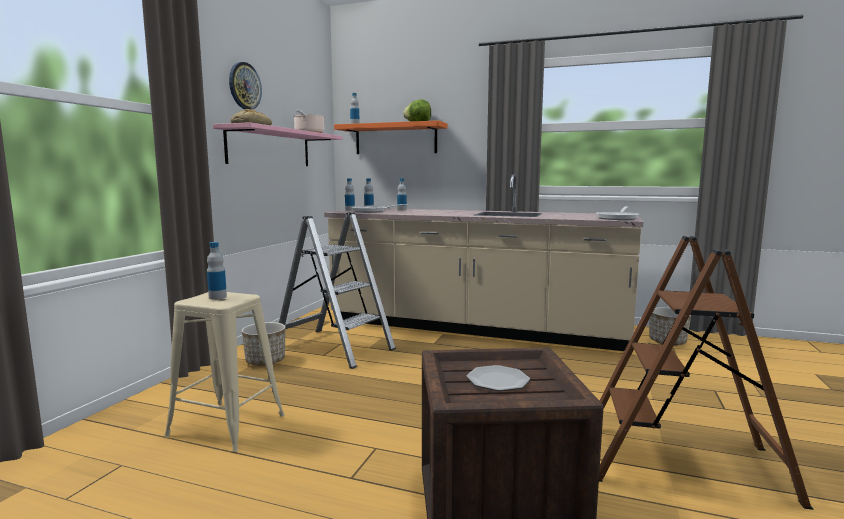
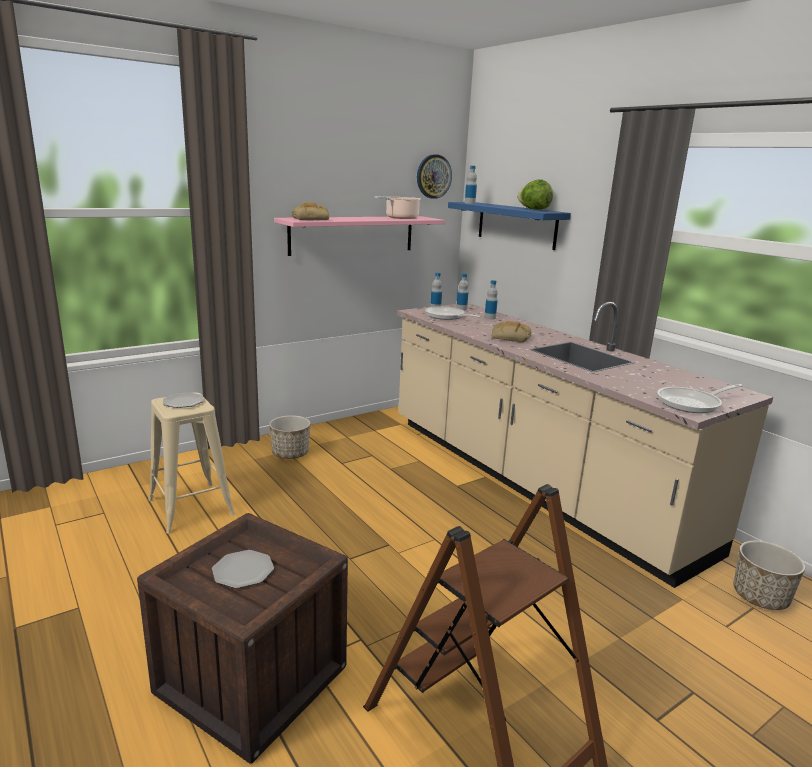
camera: 35 degrees right, 10 degrees up
bottle [207,242,227,300] -> plate [163,393,204,408]
wall clock [229,62,262,110] -> wall clock moved to [417,154,452,199]
grey step ladder [279,212,396,369] -> none
orange shelf [334,120,448,154] -> blue shelf [448,202,571,250]
none -> bread [492,321,531,342]

